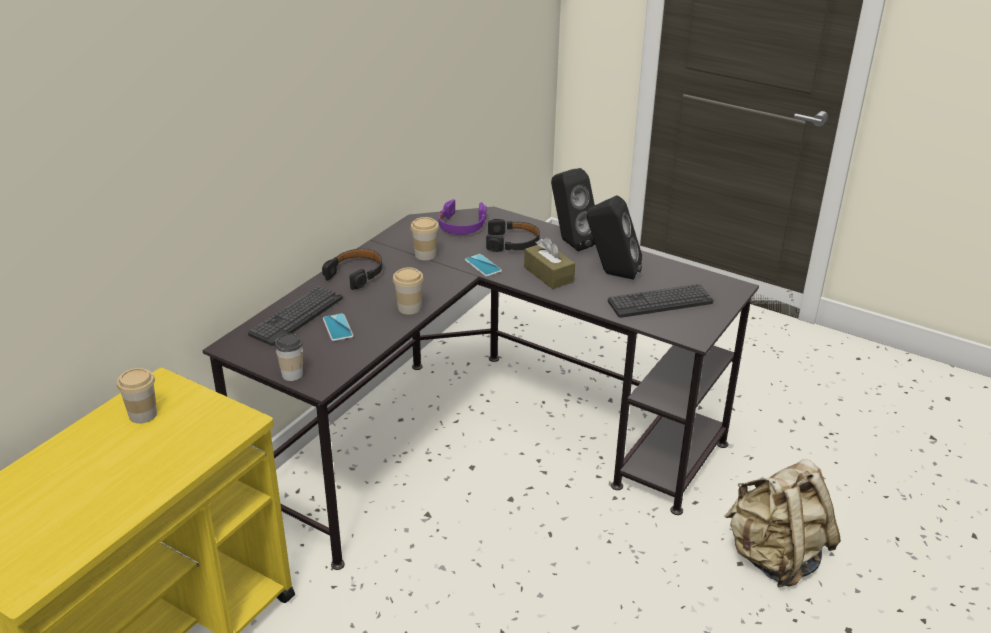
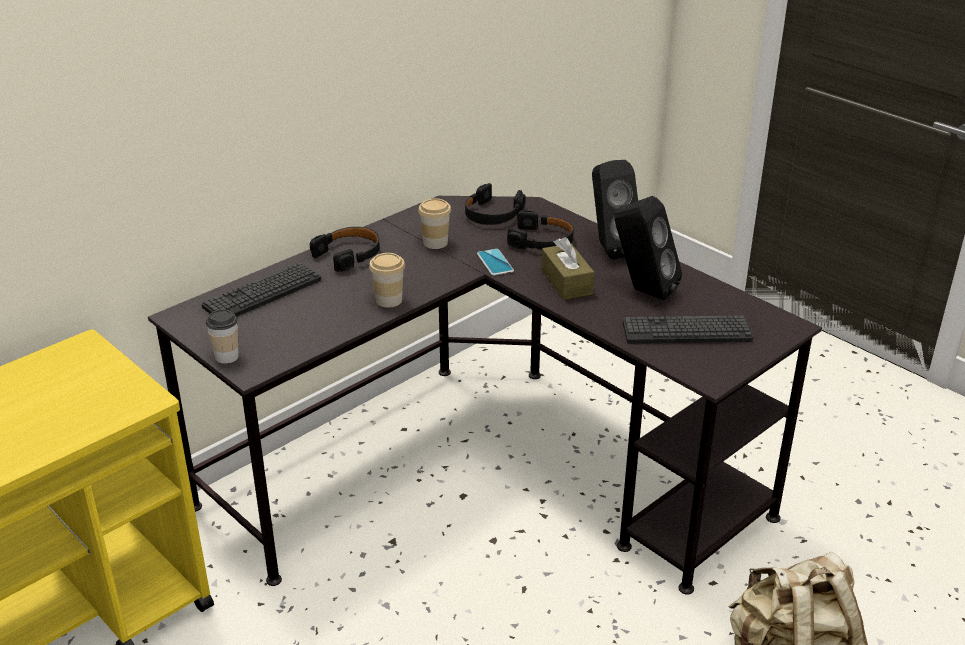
camera: 15 degrees right, 0 degrees up
cup [117,368,157,423] -> none
phone [323,314,354,341] -> none
purple headphones [439,199,486,235] -> black headphones [465,183,526,225]

